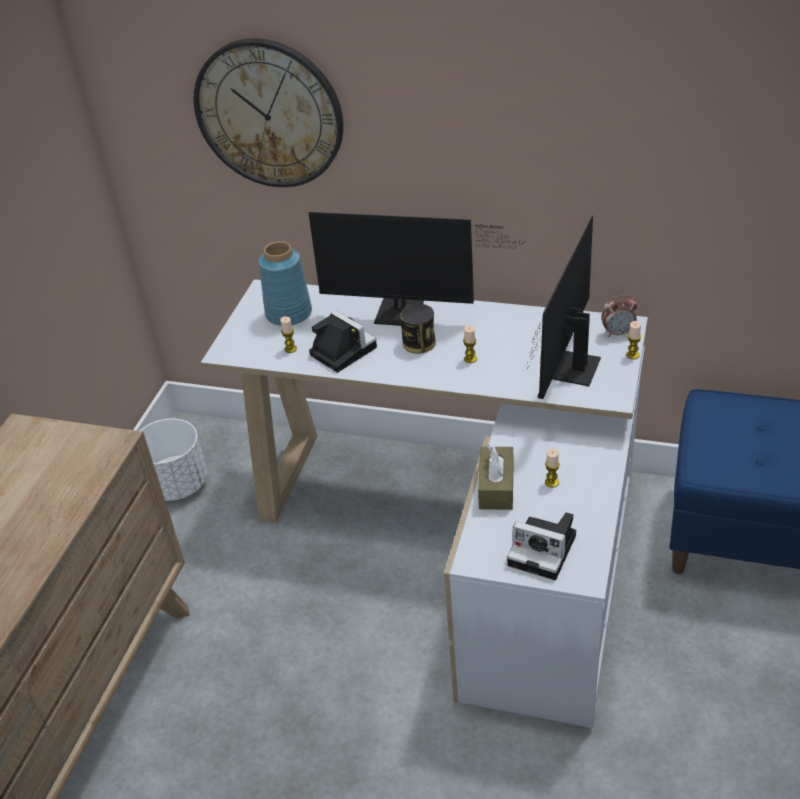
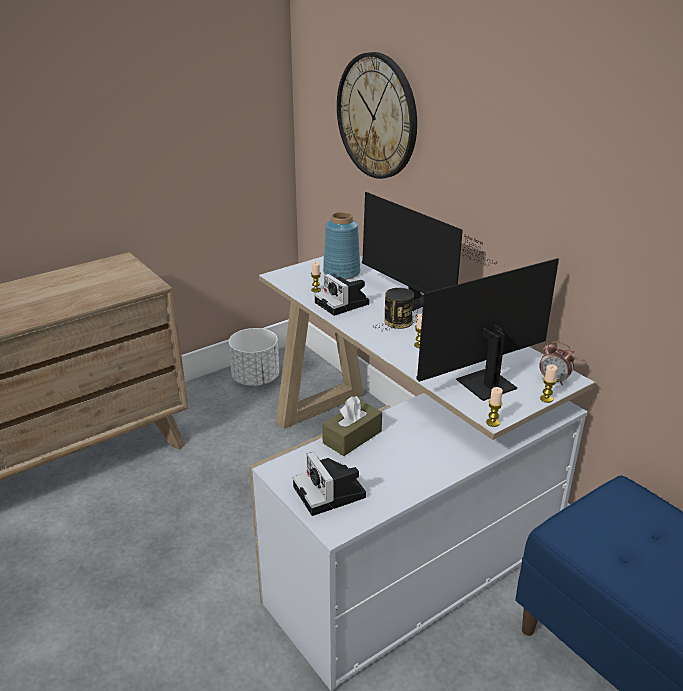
camera: 35 degrees right, 10 degrees down
camera [309,311,377,373] -> camera turned 150 degrees clockwise [314,274,369,316]
candle [545,448,560,487] -> candle moved to [486,387,503,427]

